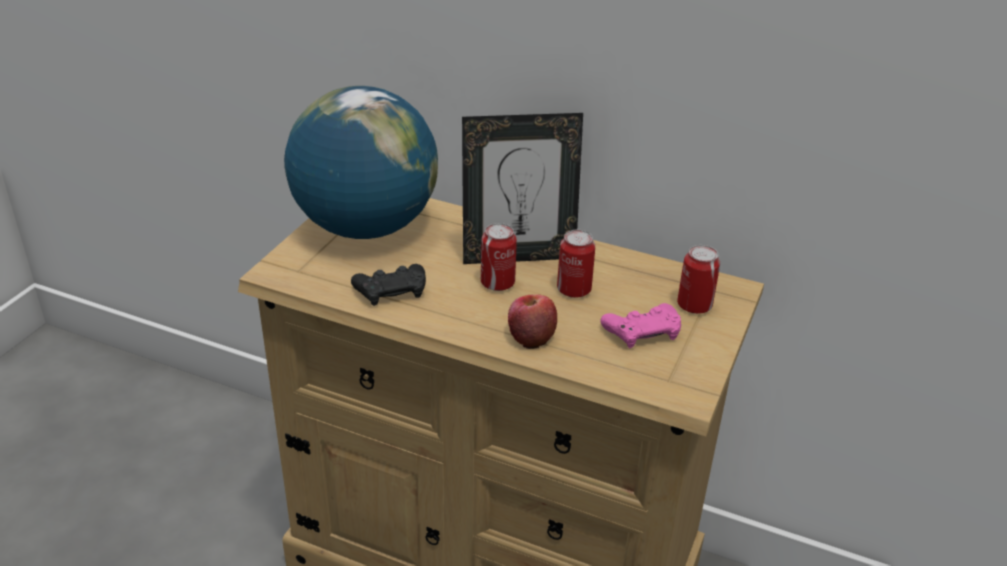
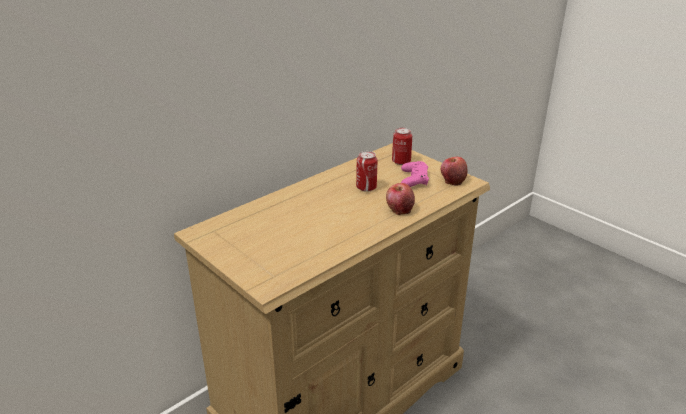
camera: 65 degrees left, 5 degrees down
globe [284,86,438,239] -> none
black game controller [351,264,426,306] -> none
picture frame [462,113,583,264] -> none
can [481,223,517,291] -> none
none -> apple [441,157,468,186]

